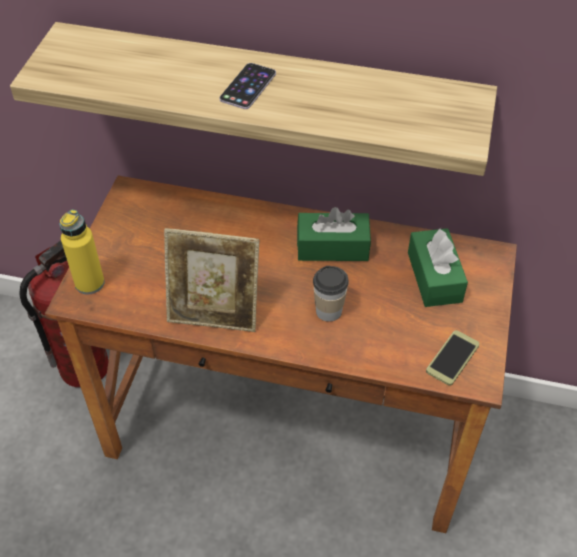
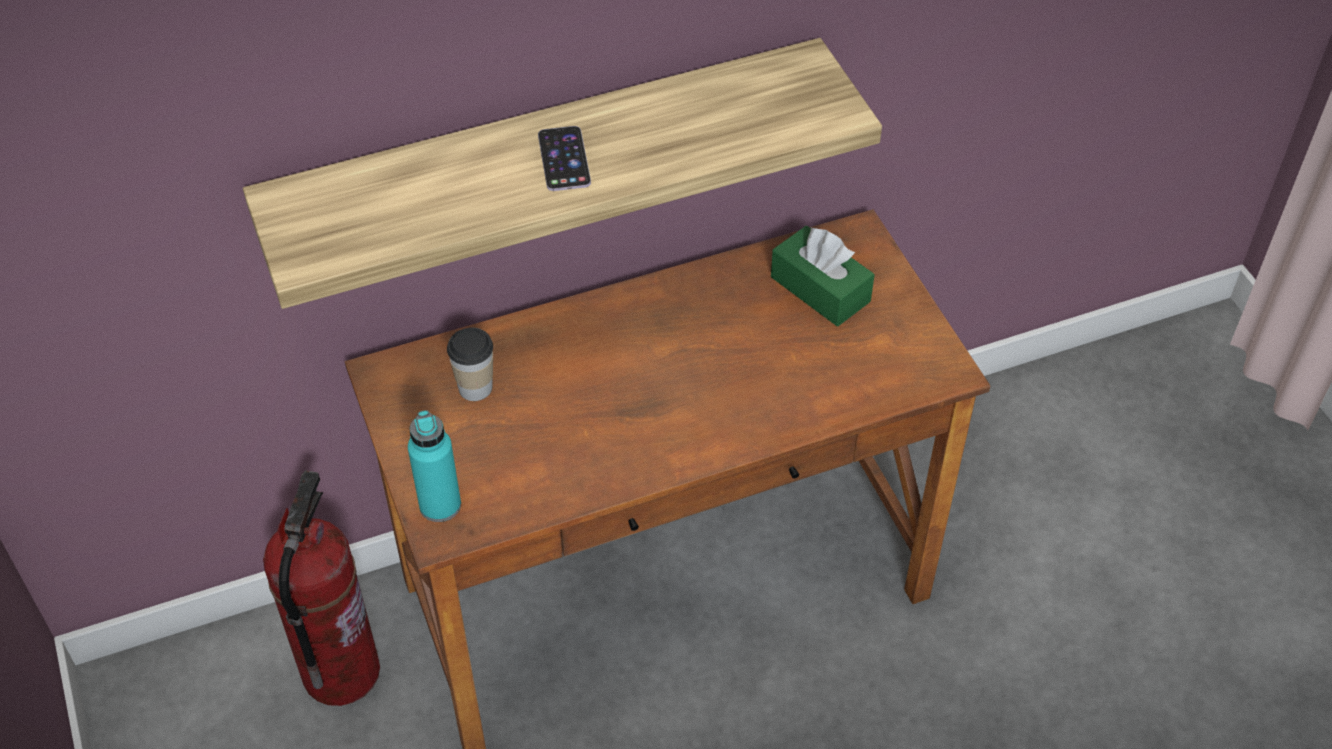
camera: 35 degrees left, 0 degrees up
yellow bottle [59,210,105,295] -> turquoise bottle [408,410,461,522]
picture frame [164,228,260,332] -> none
green tissue box [297,207,371,261] -> none
cup [313,266,349,322] -> cup moved to [447,328,493,401]
phone [426,330,479,386] -> none

